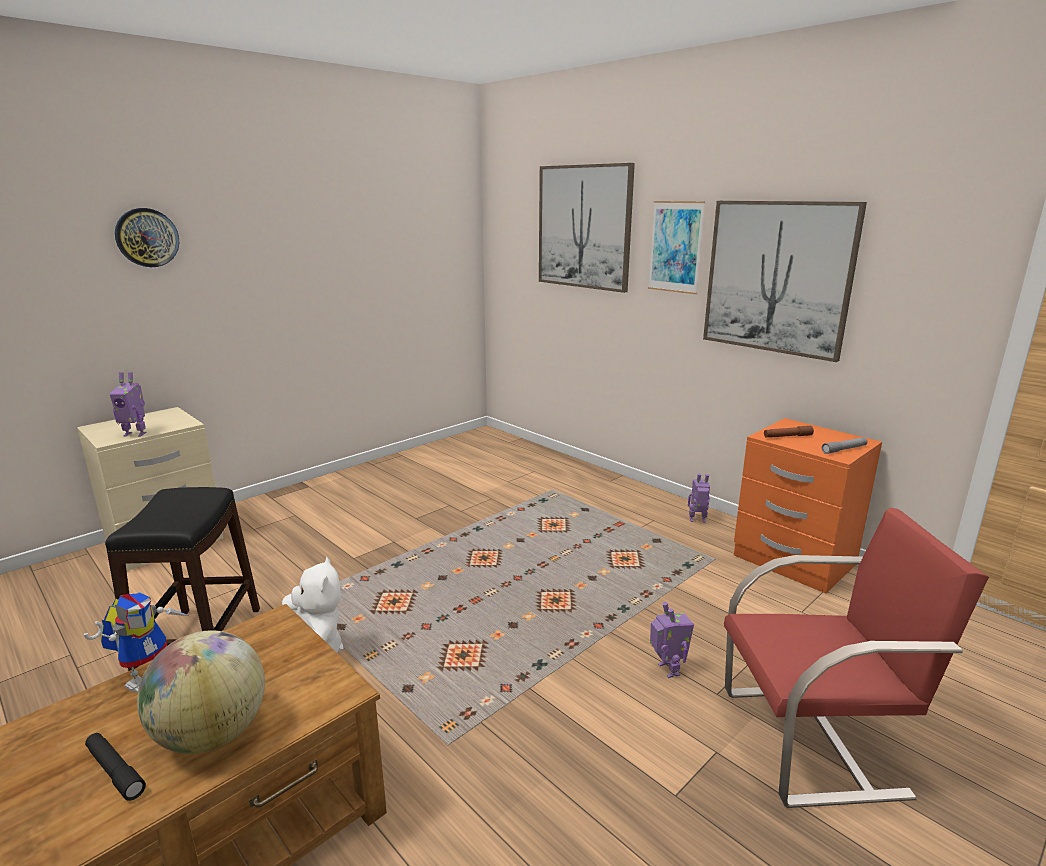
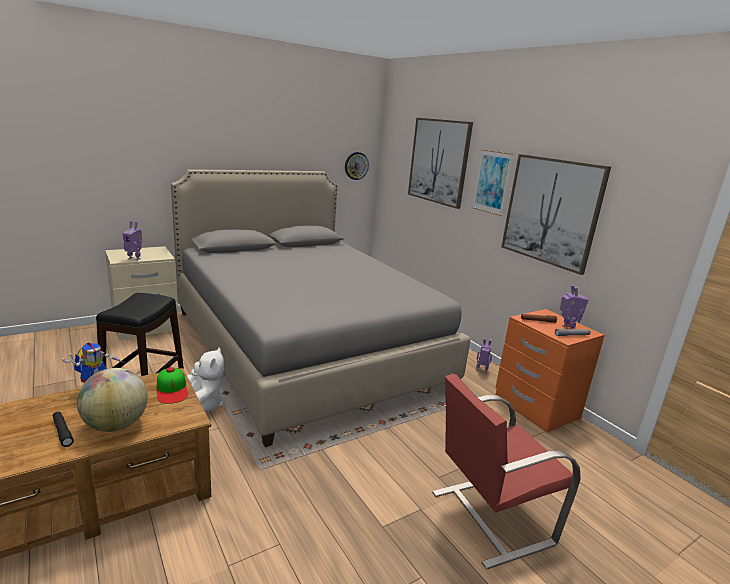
camera: 10 degrees right, 0 degrees up
wall clock [115,208,179,267] -> wall clock moved to [345,152,369,180]
toy robot [650,602,694,678] -> toy robot moved to [560,285,588,329]
red chair [724,508,989,808] -> red chair turned 150 degrees clockwise [432,374,581,570]
none -> cap [157,367,188,404]
none -> grey bed [171,169,470,447]

